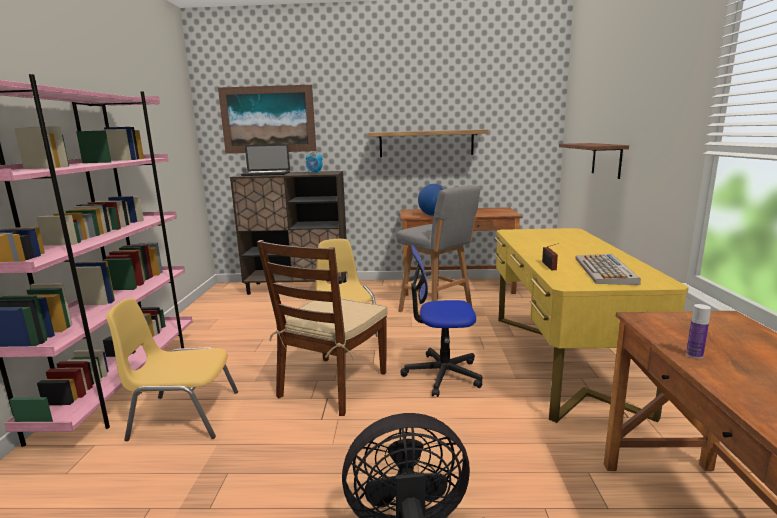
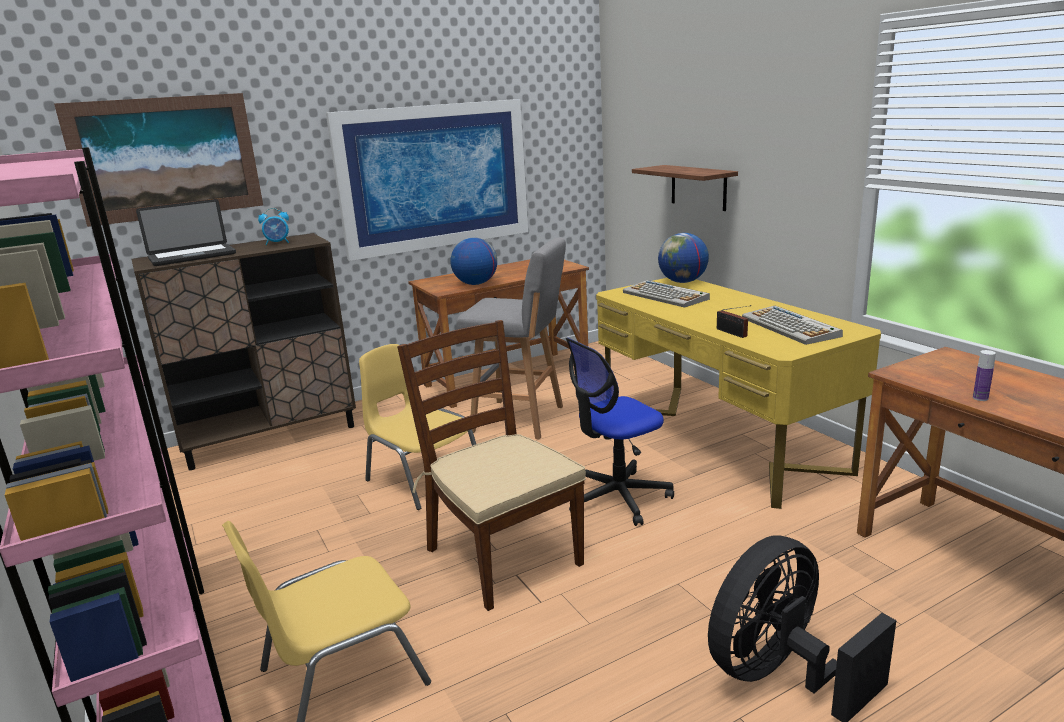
camera: 30 degrees left, 5 degrees up
brown chair [257,240,388,416] -> brown chair turned 150 degrees clockwise [397,320,586,611]
shelf [368,129,488,157] -> picture [326,99,528,261]
none -> keyboard [623,280,710,308]
none -> globe [658,233,709,283]

